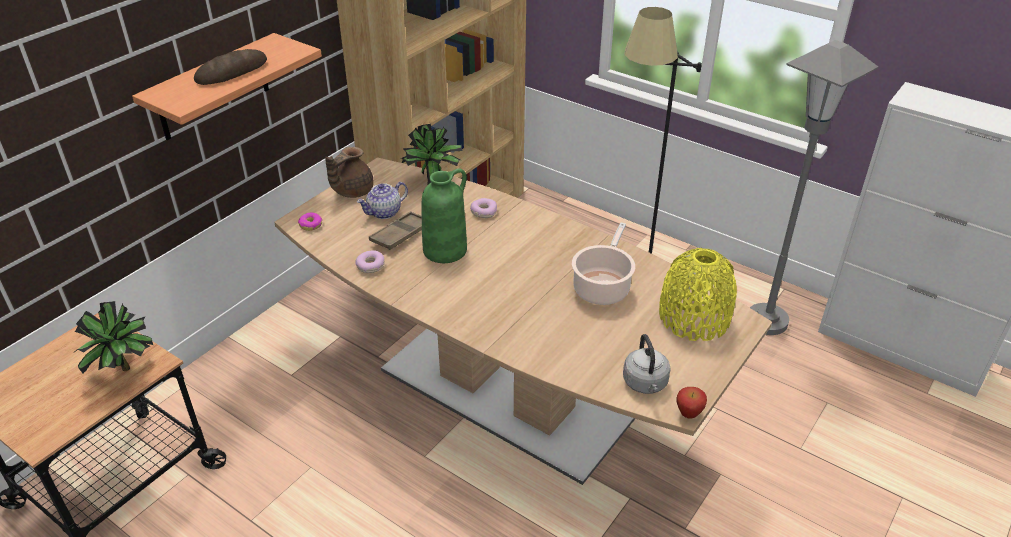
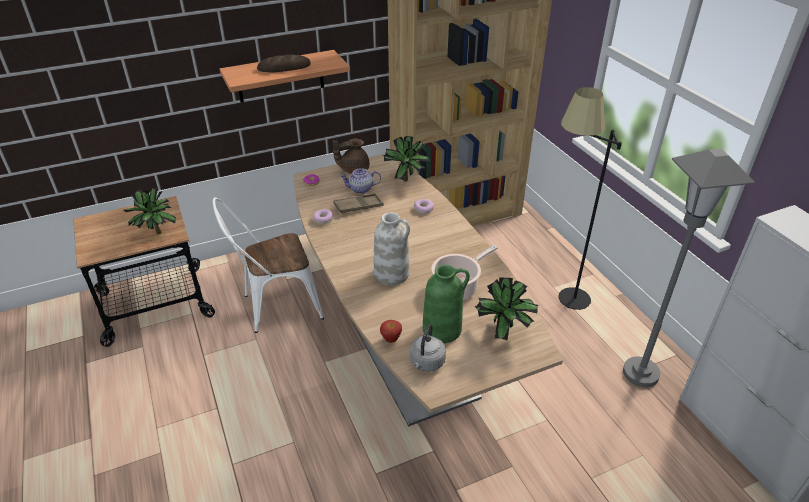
camera: 30 degrees right, 0 degrees up
green vase [422,168,467,263] -> green vase moved to [423,265,470,343]
yellow vase [659,248,737,341] -> potted plant [475,277,538,340]
apple [676,387,707,419] -> apple moved to [380,320,402,343]
none -> white chair [213,197,324,333]
none -> white vase [374,212,410,285]

